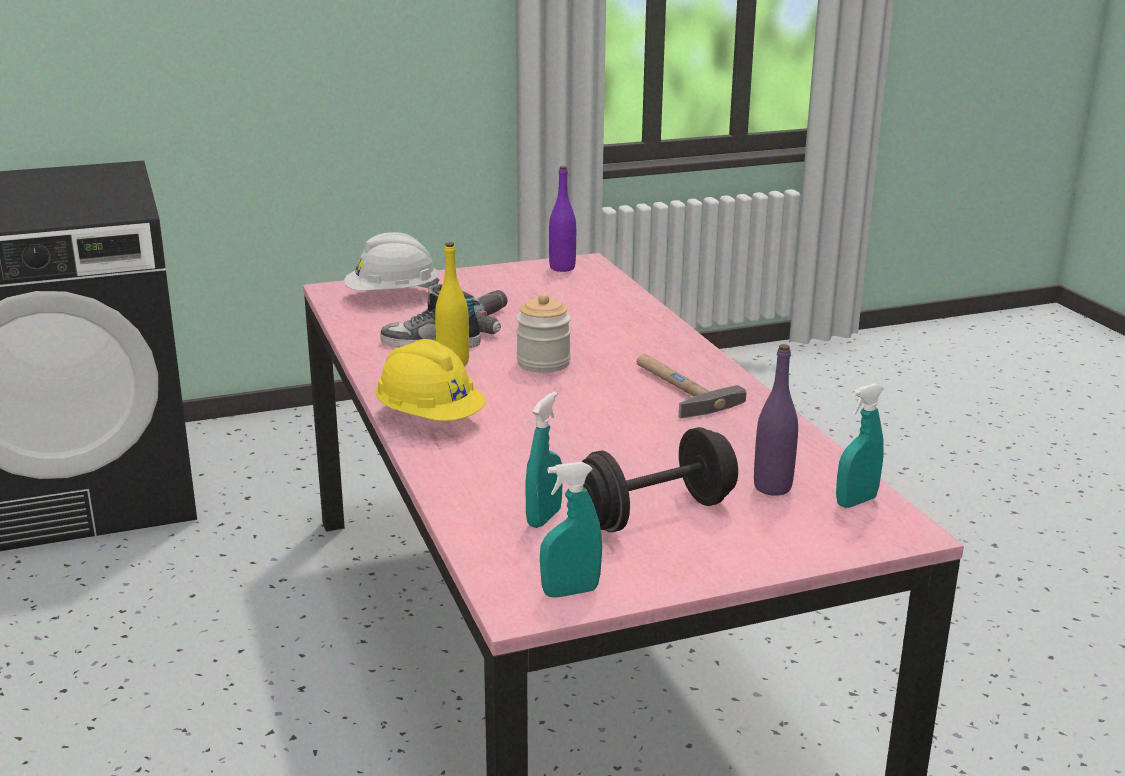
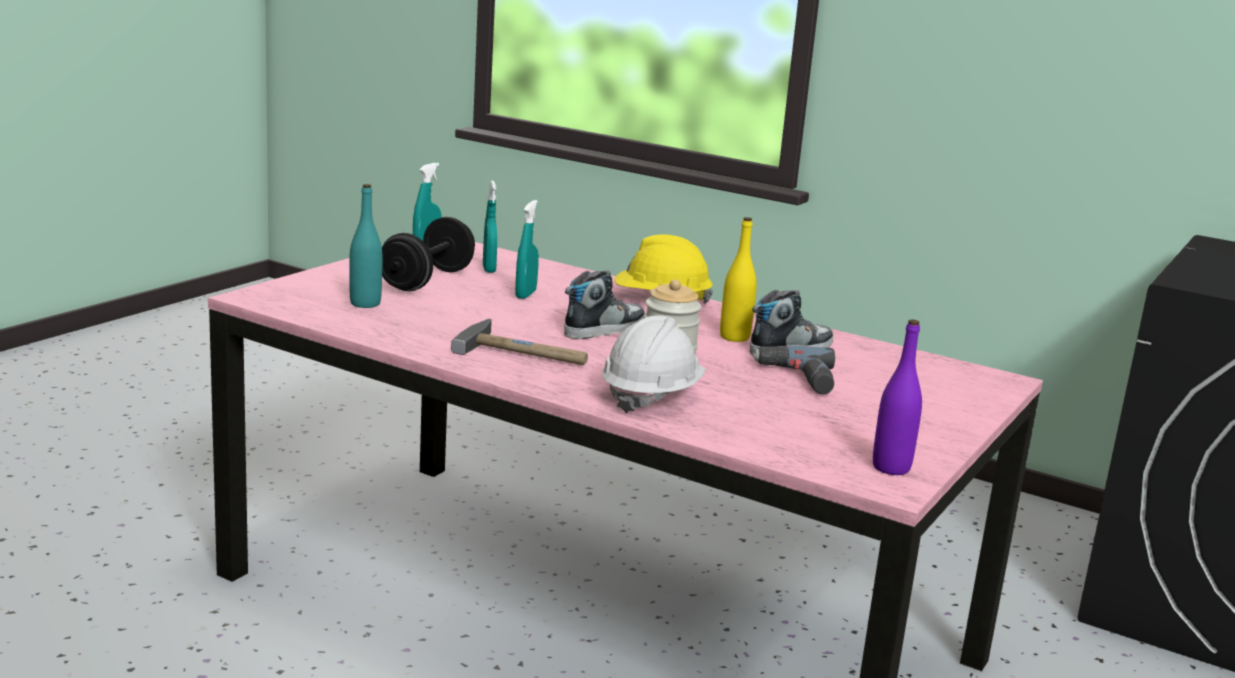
camera: 140 degrees right, 5 degrees down
white hard hat [344,232,440,291] -> white hard hat moved to [602,315,706,413]
purple bottle [754,344,798,496] -> turquoise bottle [349,184,382,308]
turquoise spray bottle [836,383,884,508] -> turquoise spray bottle moved to [515,200,539,299]
none -> shoe [564,270,645,339]

